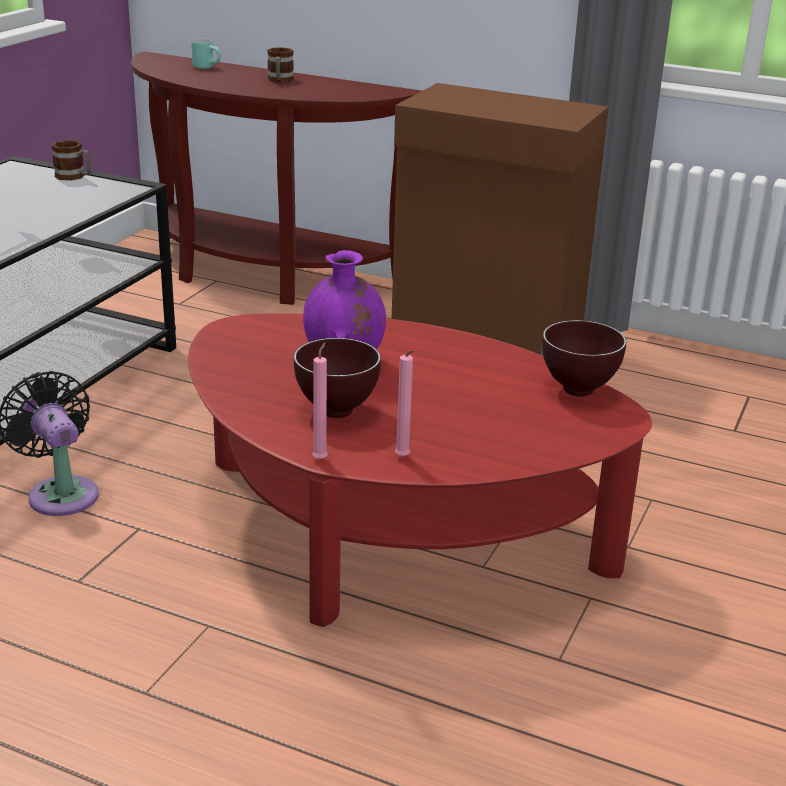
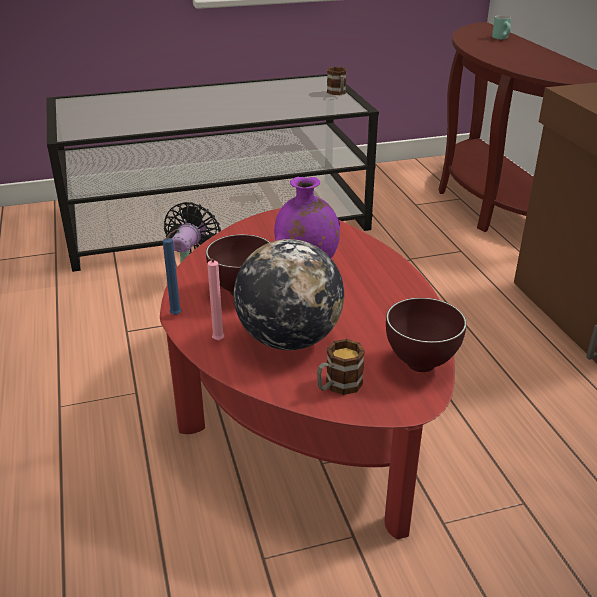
camera: 50 degrees right, 5 degrees up
mug [267,47,294,83] -> mug moved to [317,339,365,395]
pink candle [312,342,328,460] -> blue candle [163,229,181,315]
none -> globe [234,239,344,350]

